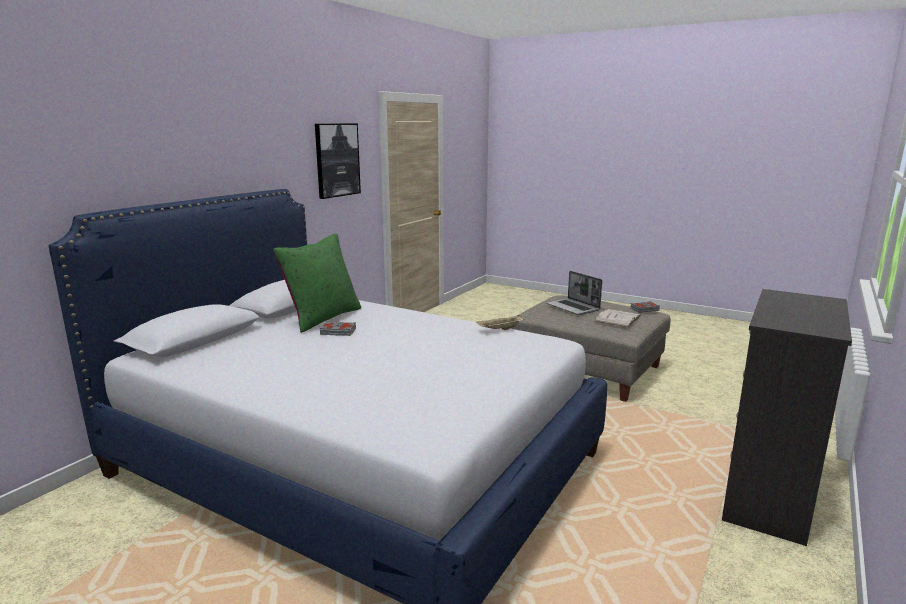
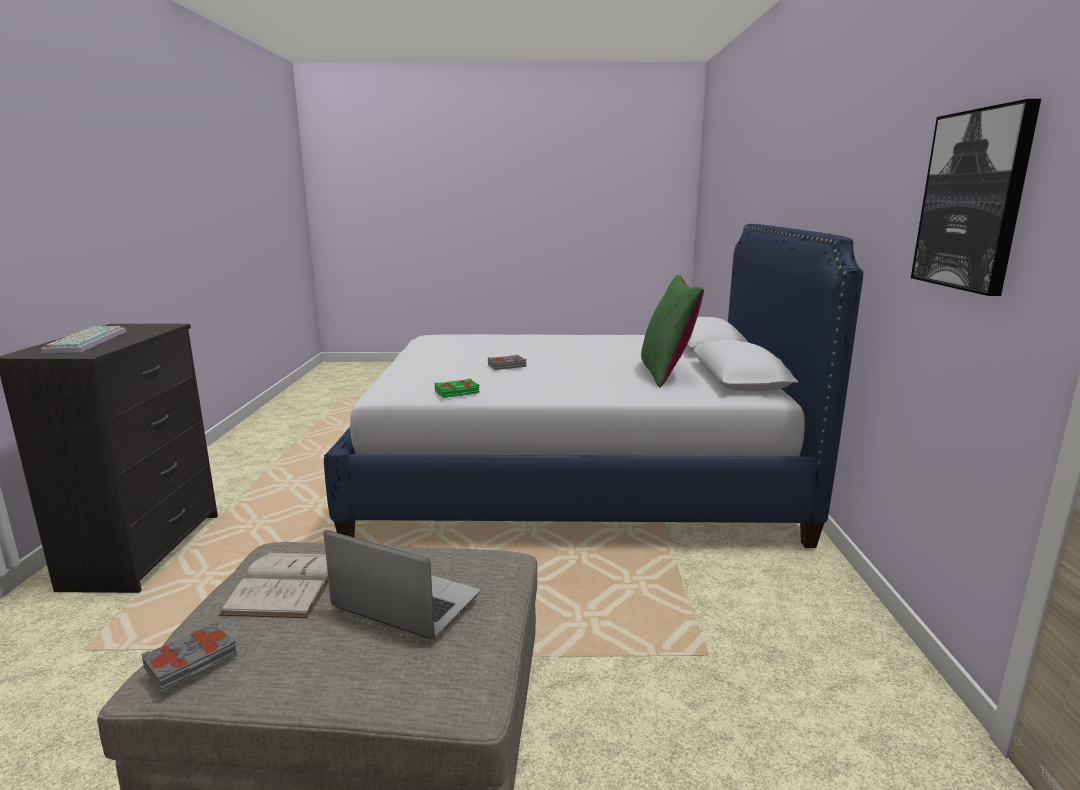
camera: 150 degrees right, 0 degrees up
grey book [320,321,356,336] -> grey book moved to [488,355,526,370]
beige tray [476,315,524,330] -> green book [435,378,480,398]
none -> keyboard [41,326,127,354]

